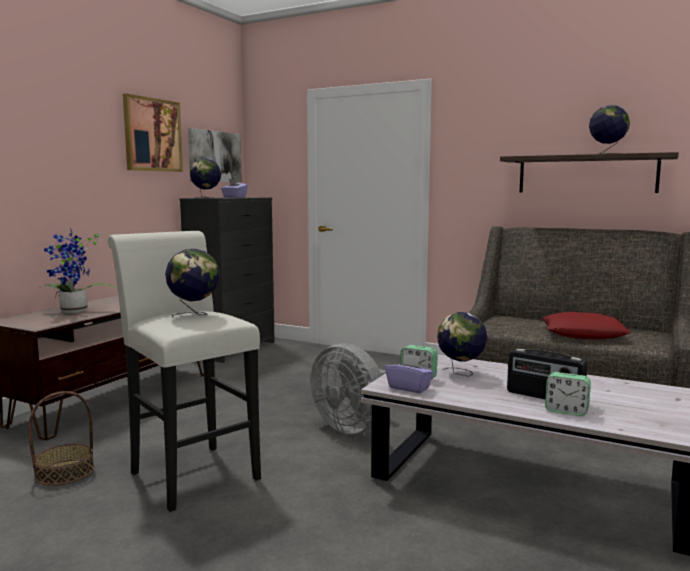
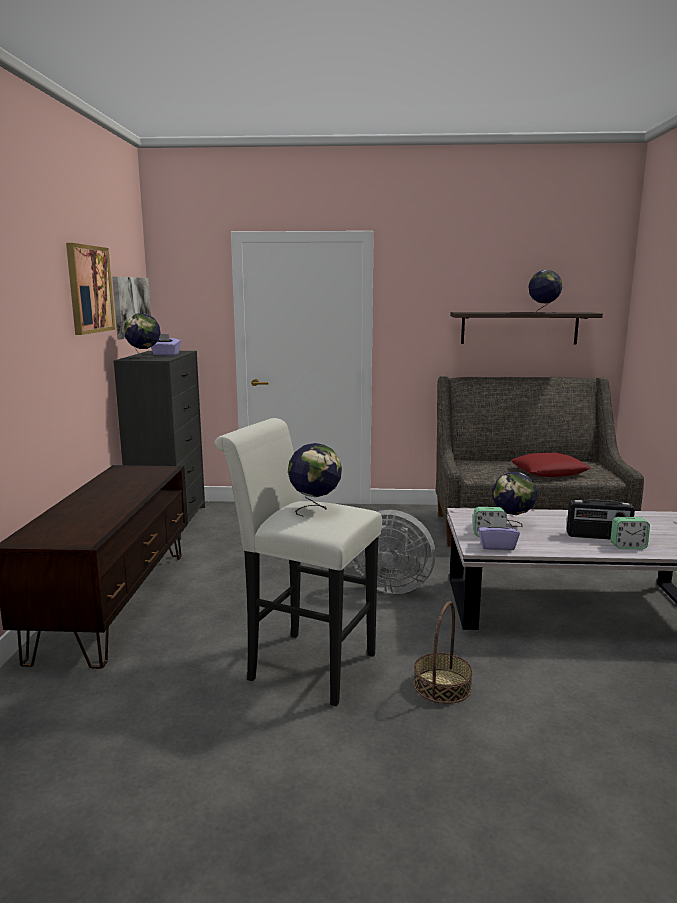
camera: 25 degrees left, 5 degrees up
basket [28,391,94,486] -> basket moved to [414,601,473,704]
potted plant [39,228,117,313] -> none

